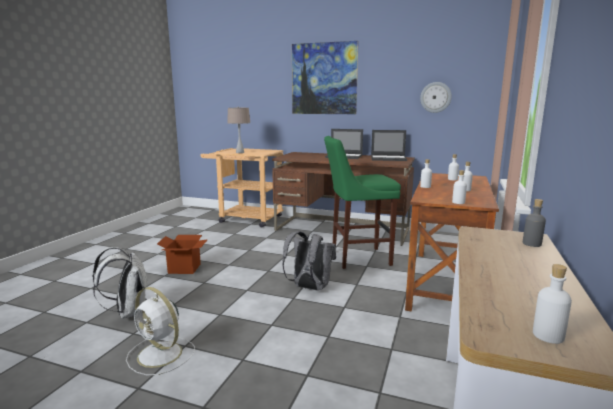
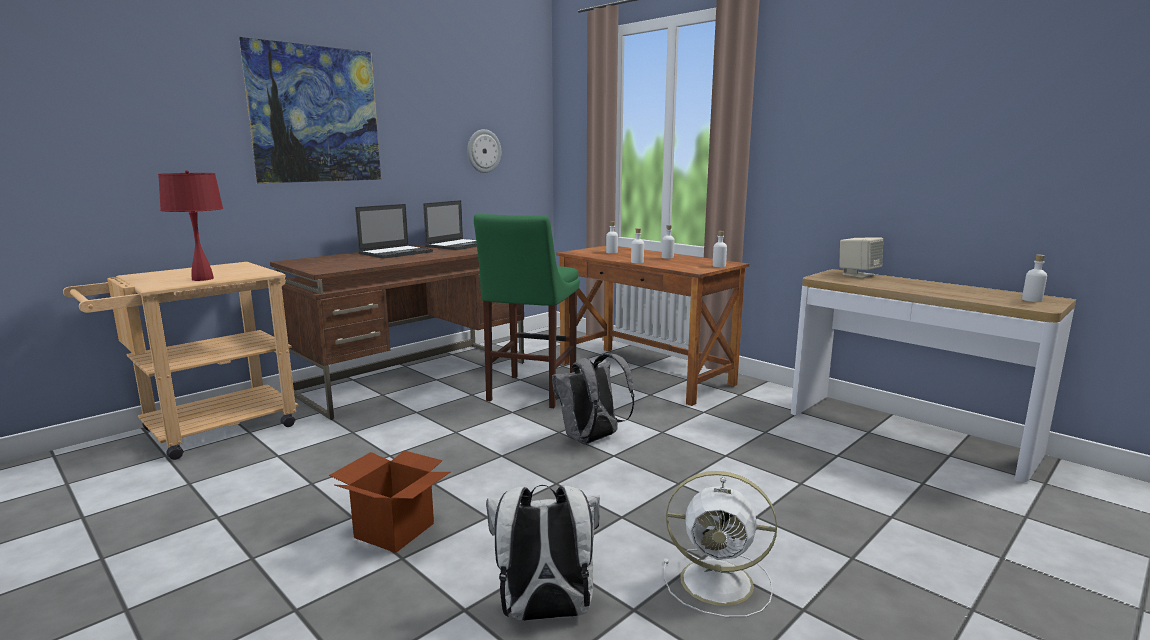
camera: 65 degrees left, 0 degrees up
white fan [126,287,195,375] -> white fan turned 45 degrees clockwise [664,471,777,617]
beige table lamp [227,107,250,153] -> red table lamp [158,170,223,281]
grey bottle [523,199,546,247] -> beige speaker [839,237,883,278]

